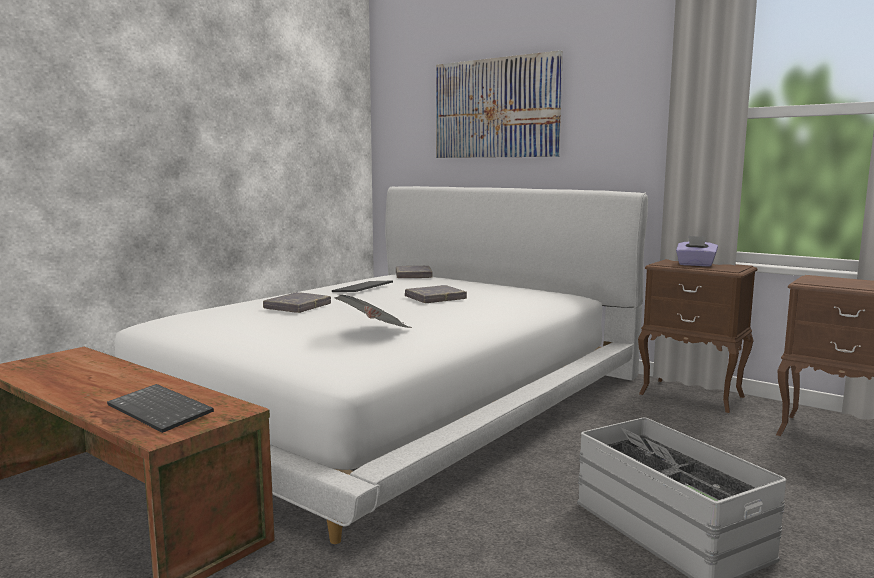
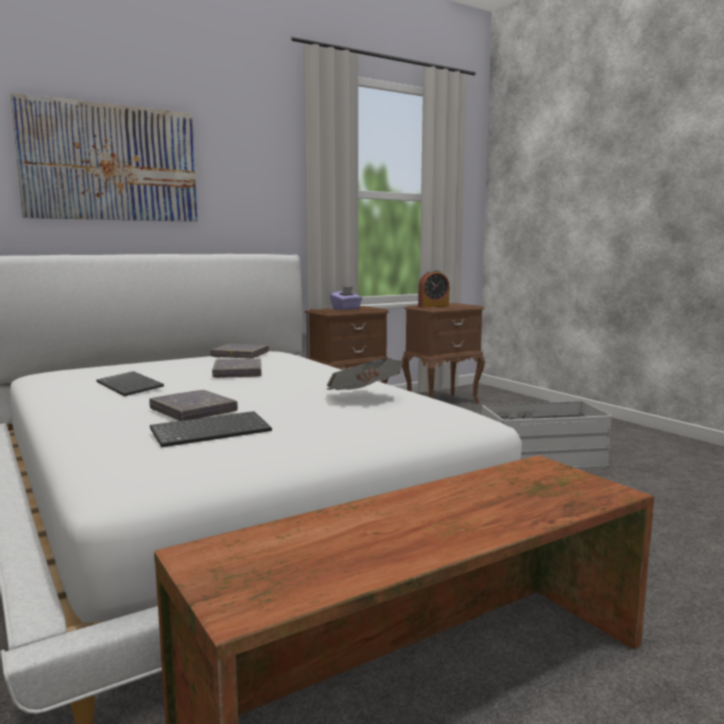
camera: 70 degrees left, 0 degrees up
keyboard [107,384,214,433] -> keyboard moved to [150,411,272,447]
grey book [396,266,433,278] -> grey book moved to [210,344,269,359]
none -> alarm clock [418,270,449,307]

